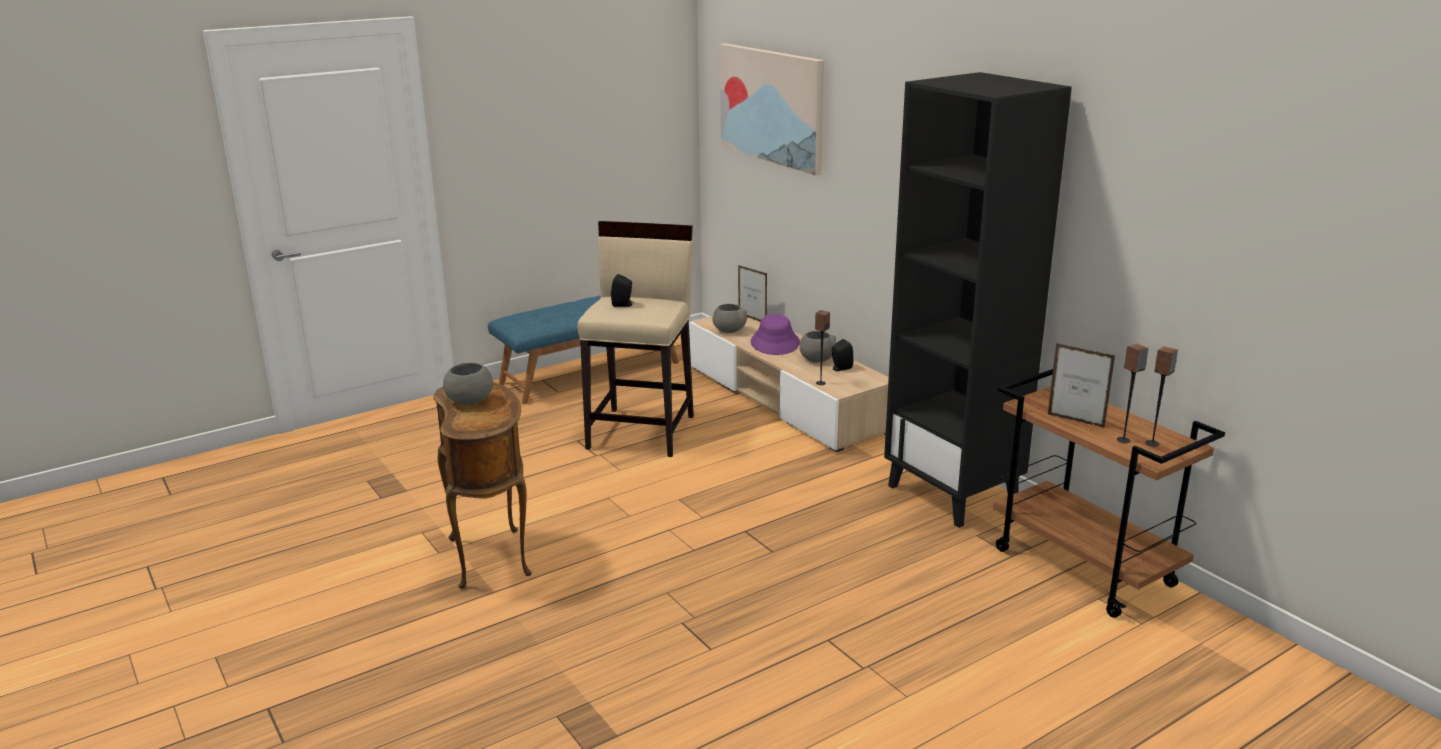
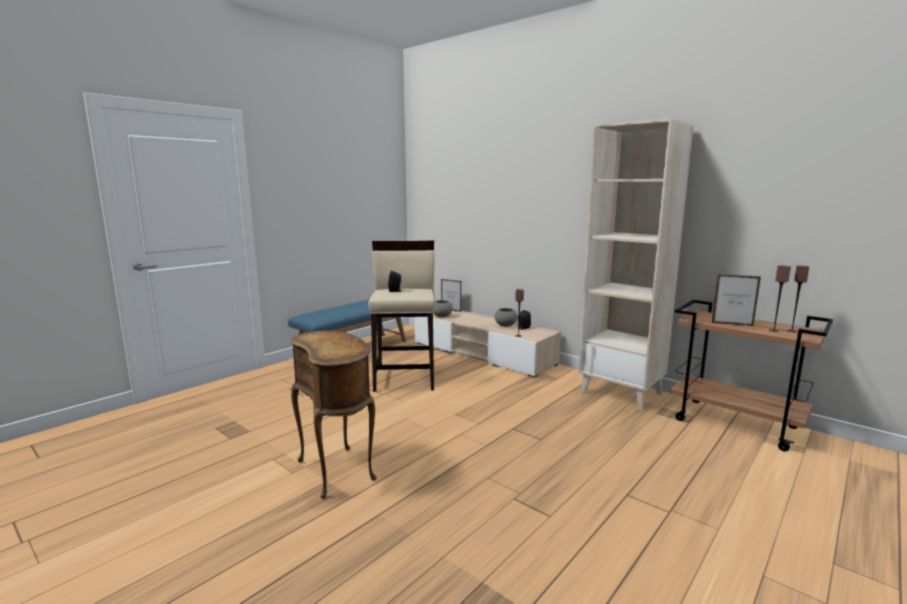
camera: 15 degrees left, 10 degrees down
grey bowl [443,362,493,405] -> none
picture [720,43,824,175] -> none
purple hat [751,314,800,355] -> none
black bookcase [884,72,1072,528] -> beige bookcase [578,118,694,411]

